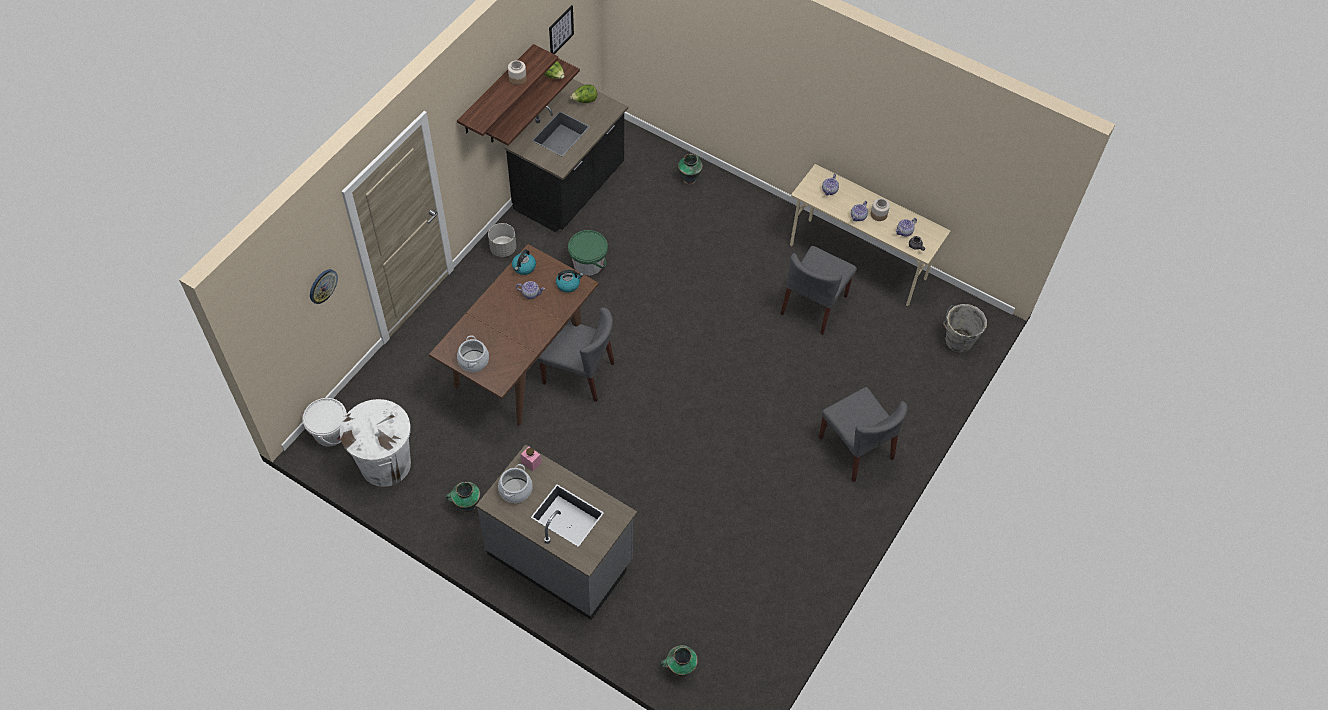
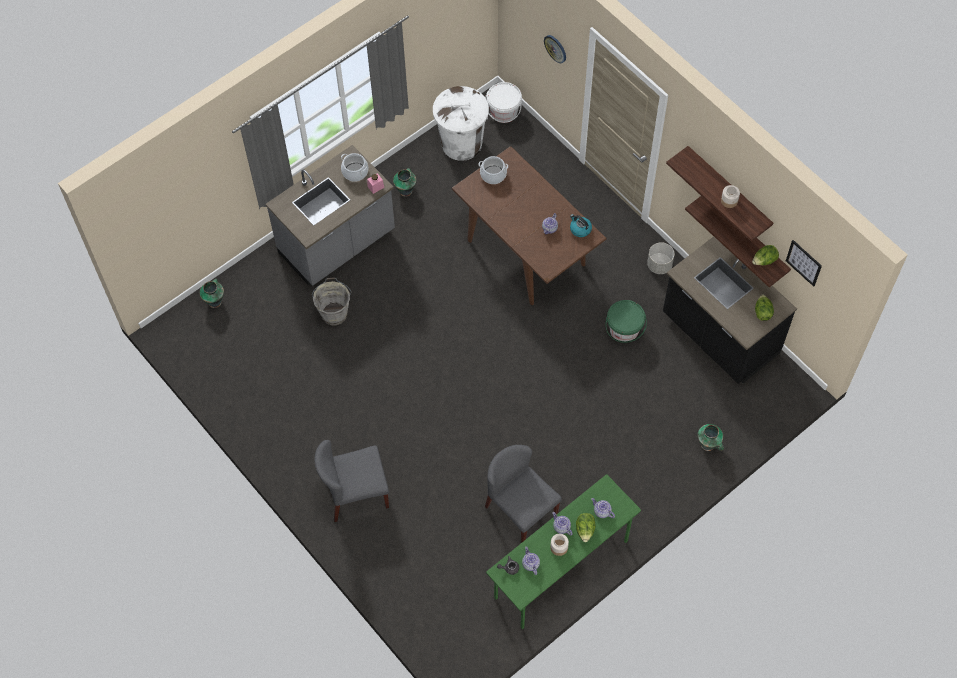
camera: 110 degrees right, 5 degrees up
grey chair [538,307,615,402] -> none
kettle [556,270,583,293] -> none
beige desk [790,164,950,306] -> green desk [486,474,641,629]
grey bucket [943,304,987,353] -> grey bucket moved to [312,277,352,325]
none -> lettuce [576,513,596,542]

